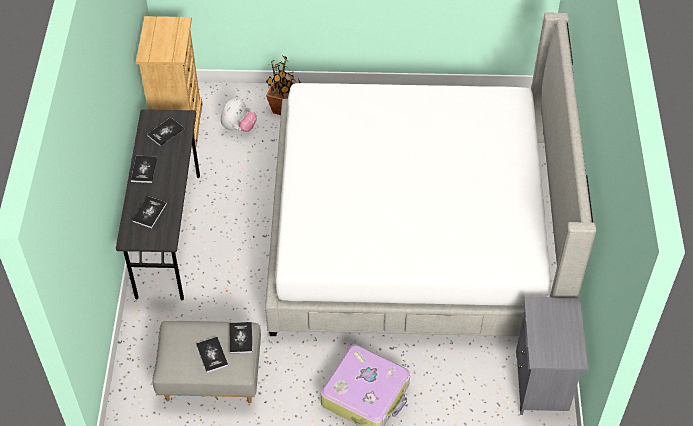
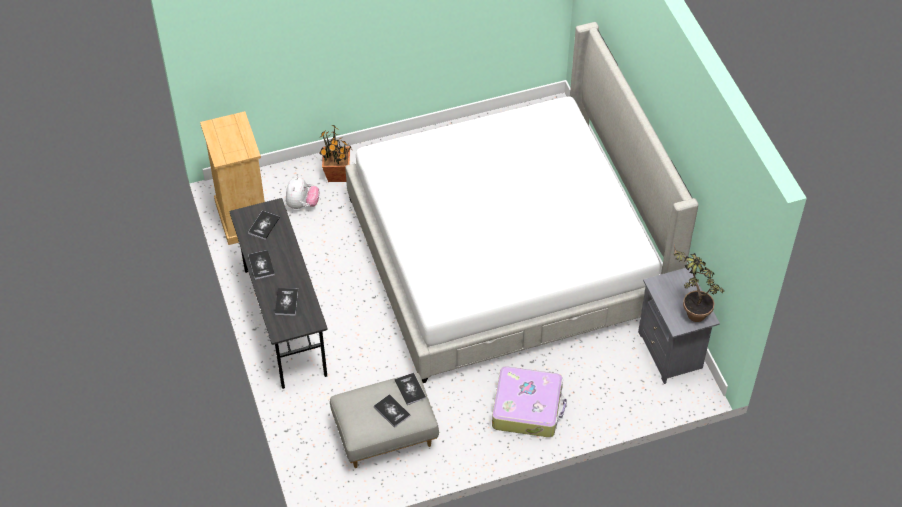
camera: 20 degrees left, 0 degrees up
none -> potted plant [674,244,725,322]

